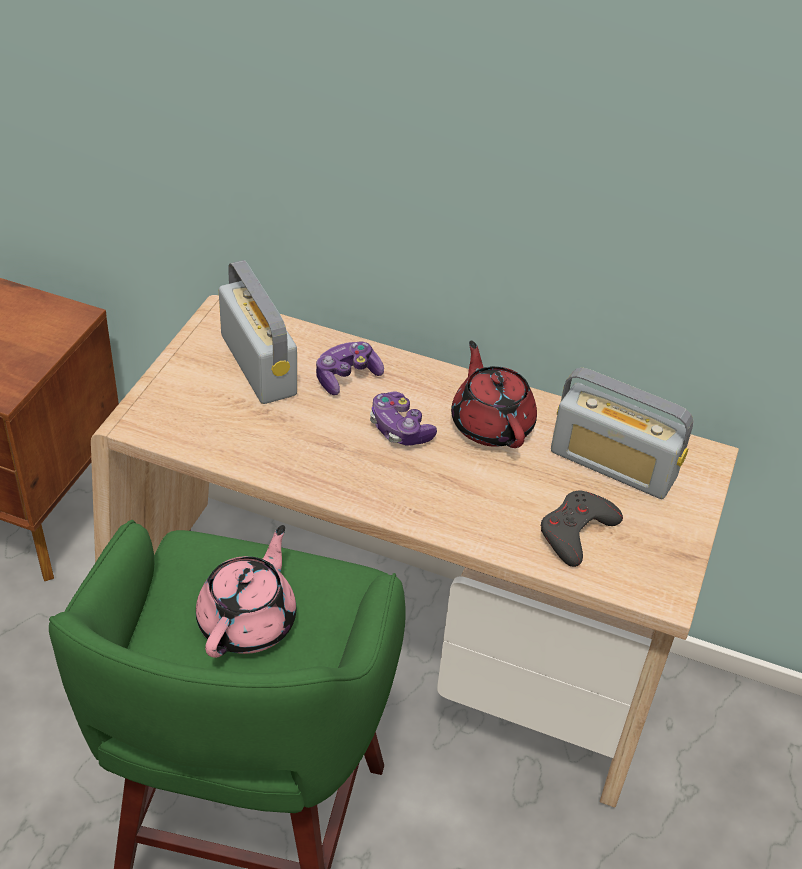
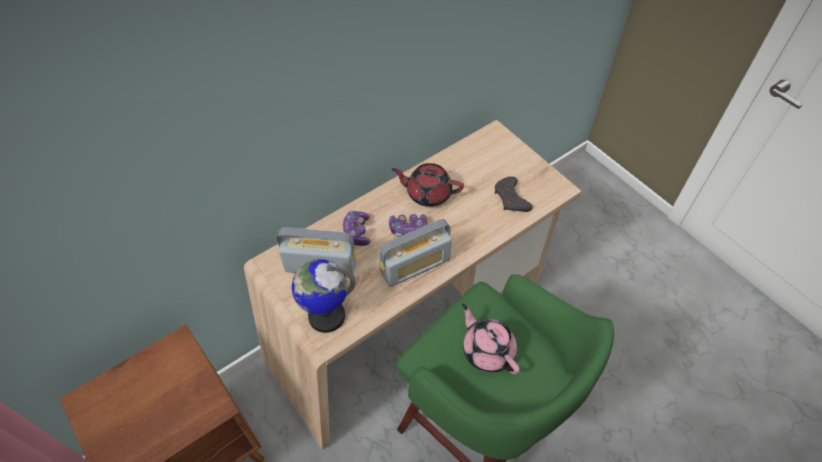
camera: 55 degrees left, 10 degrees up
radio [551,368,694,499] -> radio moved to [378,219,452,287]
none -> globe [292,259,356,333]

